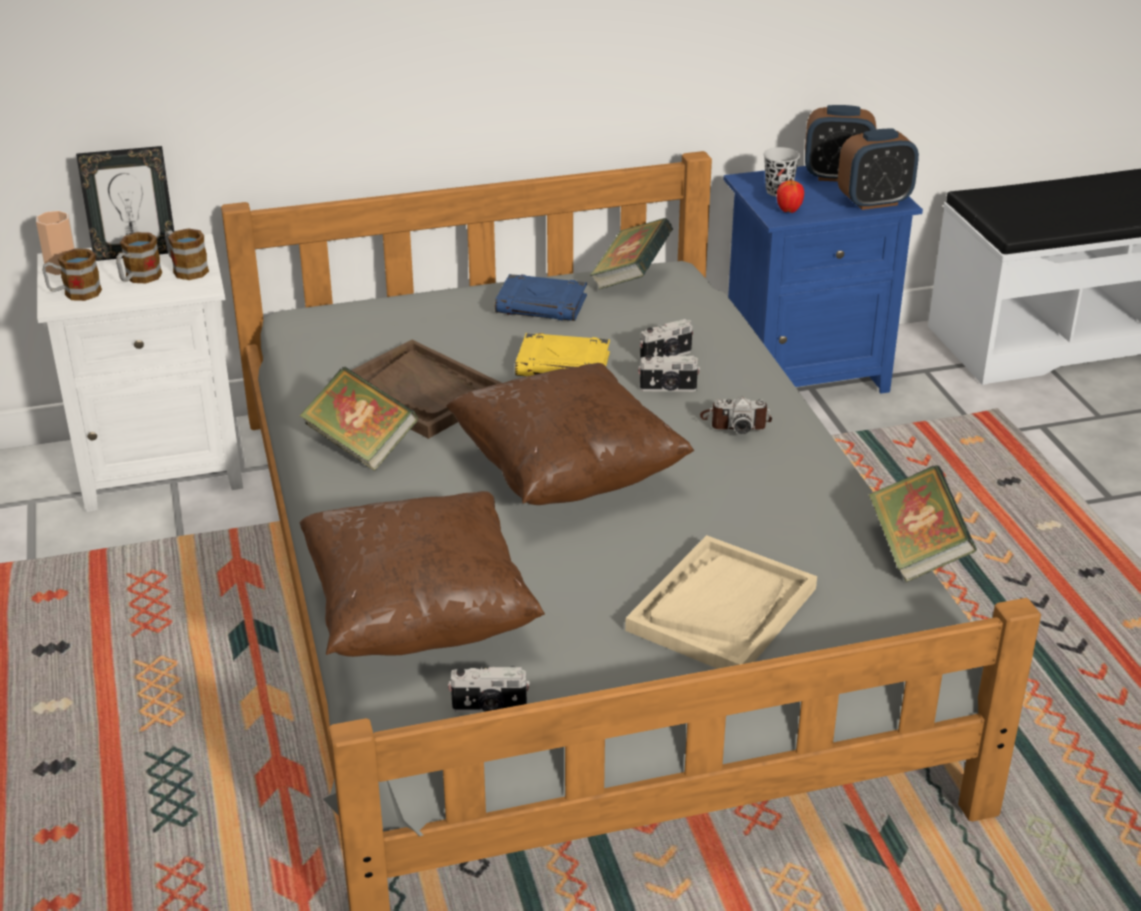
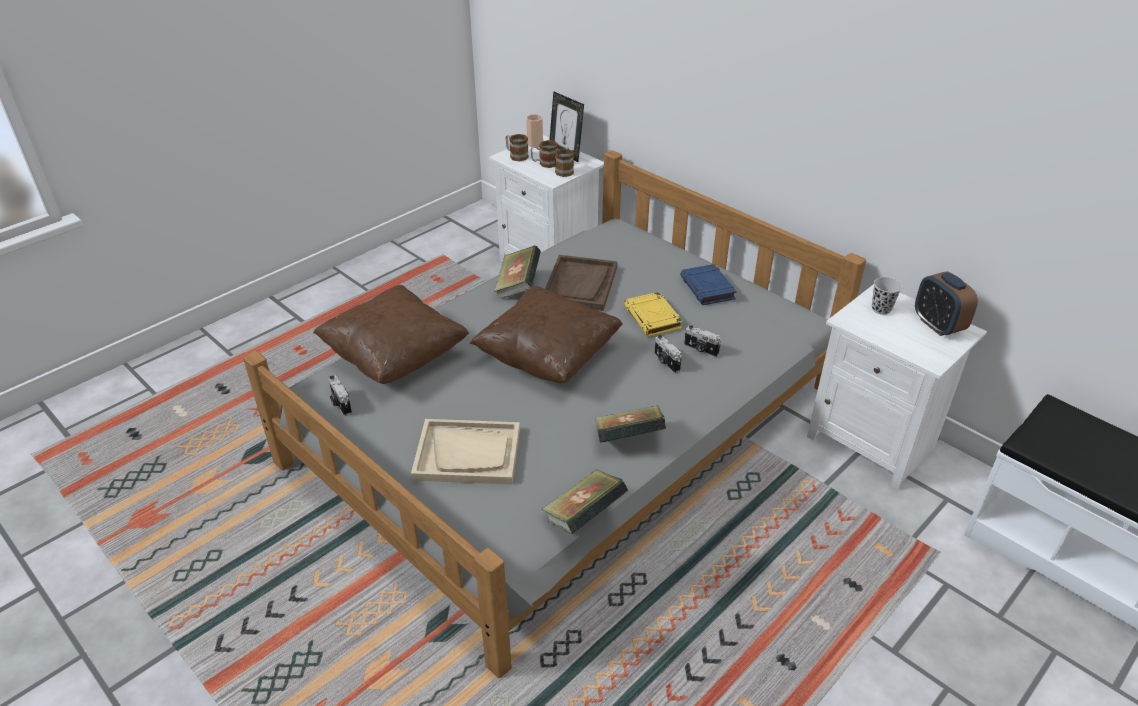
camera: 60 degrees right, 5 degrees up
book [590,218,673,289] -> book moved to [595,405,666,443]
camera [700,397,772,434] -> none
blue nightstand [723,166,923,394] -> white nightstand [807,284,987,490]
apple [777,178,804,213] -> none
alarm clock [838,129,919,210] -> none

